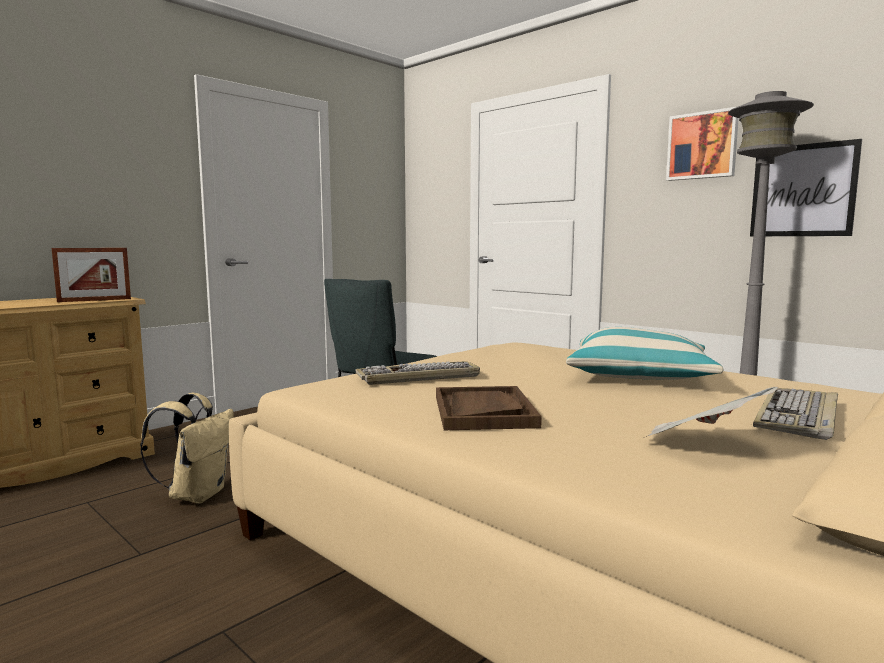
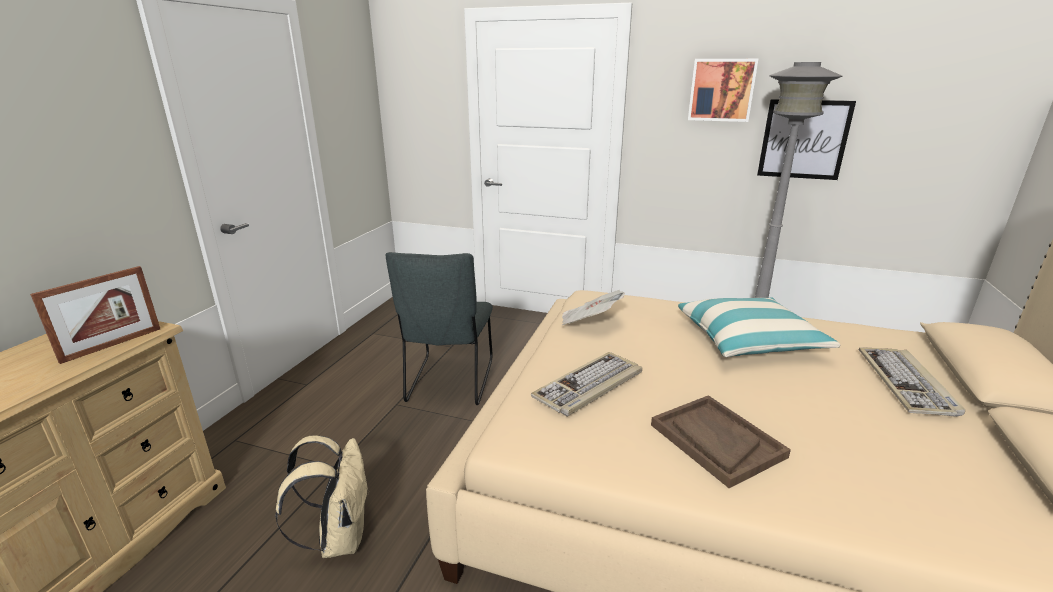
camera: 25 degrees left, 15 degrees up
newspaper [643,387,778,438] -> newspaper moved to [562,290,625,325]

